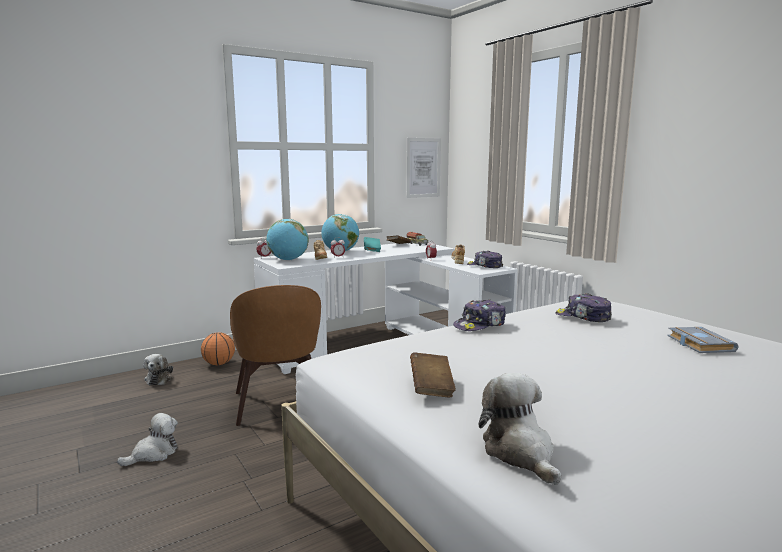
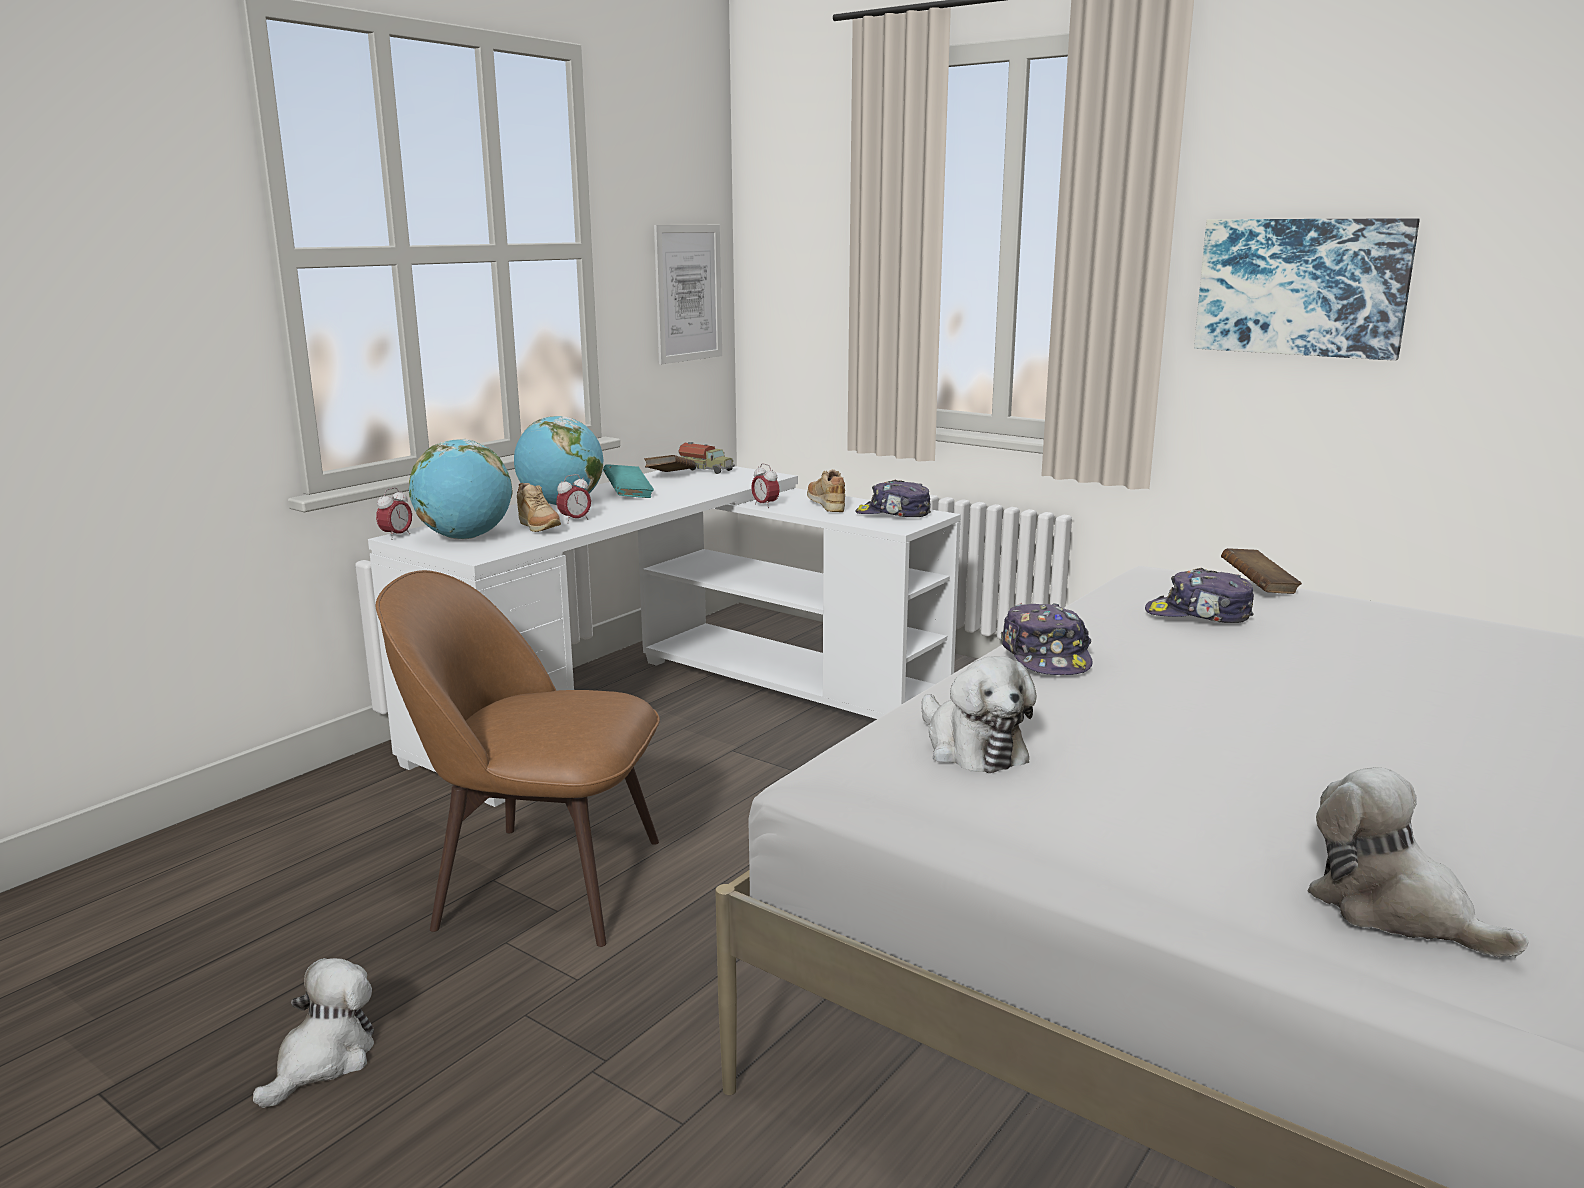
camera: 20 degrees left, 5 degrees up
plush toy [143,354,173,386] -> plush toy moved to [922,656,1037,773]
basketball [201,332,235,365] -> none
brown chair [230,285,321,426] -> brown chair turned 135 degrees clockwise [376,570,660,947]
brown book [410,353,456,397] -> brown book moved to [1221,548,1302,594]
cap [453,300,506,331] -> cap turned 45 degrees counterclockwise [1001,603,1093,675]
grey book [667,327,739,353] -> none
none -> picture [1194,218,1420,361]

